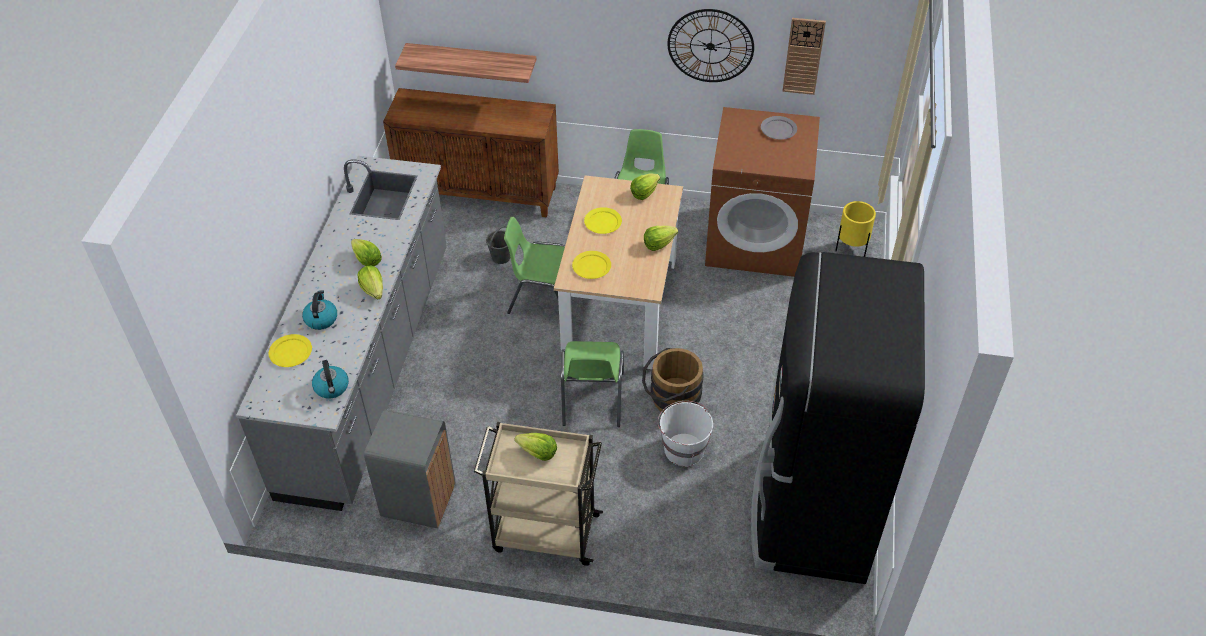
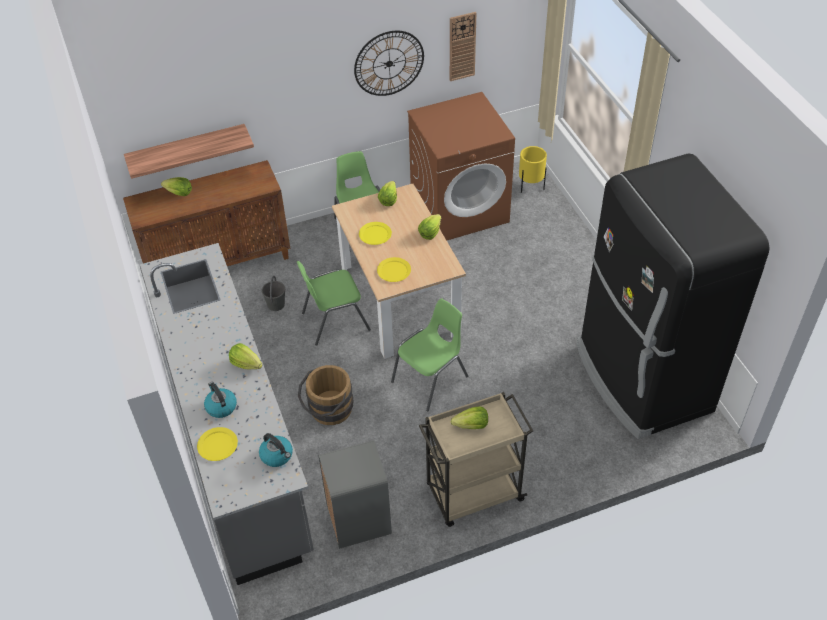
camera: 30 degrees left, 0 degrees up
lettuce [351,239,382,266] -> lettuce moved to [161,177,192,196]
green chair [561,341,624,427] -> green chair turned 105 degrees counterclockwise [391,298,469,412]
brown bucket [642,348,704,413] -> brown bucket moved to [298,365,353,425]
white bucket [658,401,713,467] -> none
grey plate [761,116,797,140] -> none

